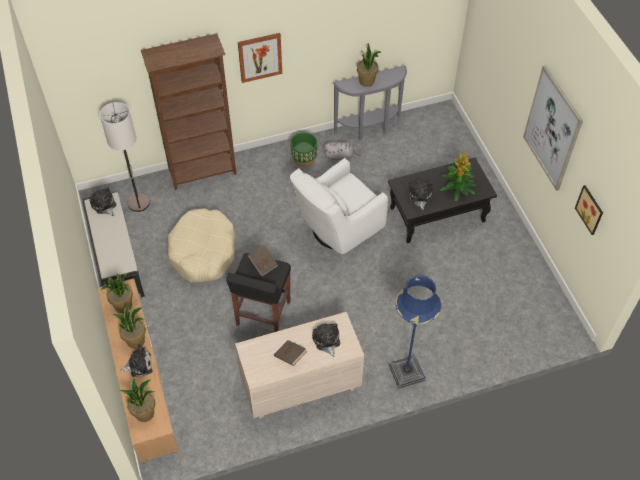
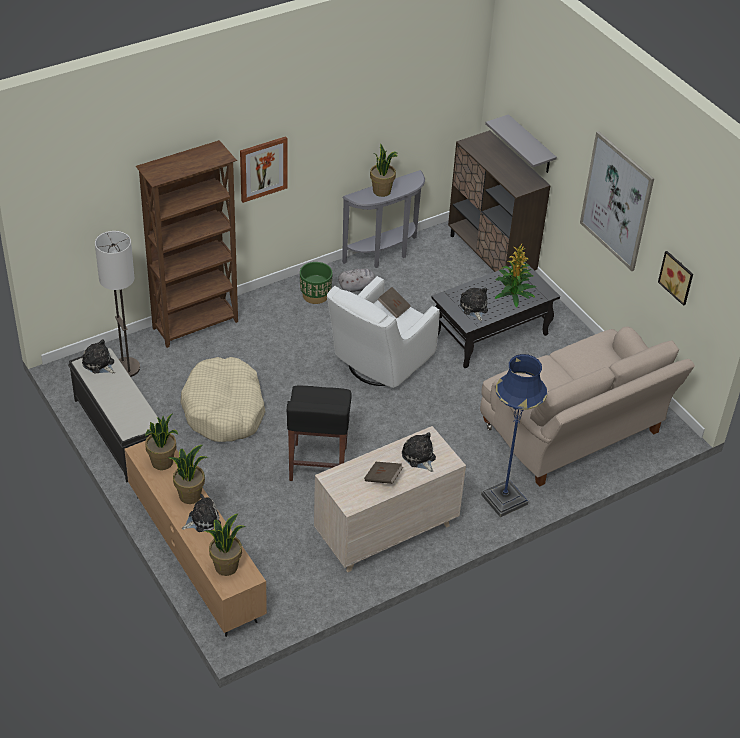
camera: 15 degrees left, 10 degrees down
brown book [248,245,278,276] -> brown book moved to [378,287,411,319]
none -> brown cabinet [448,130,551,272]
none -> beige sofa [480,327,695,487]
none -> grey shelf [485,114,557,173]

